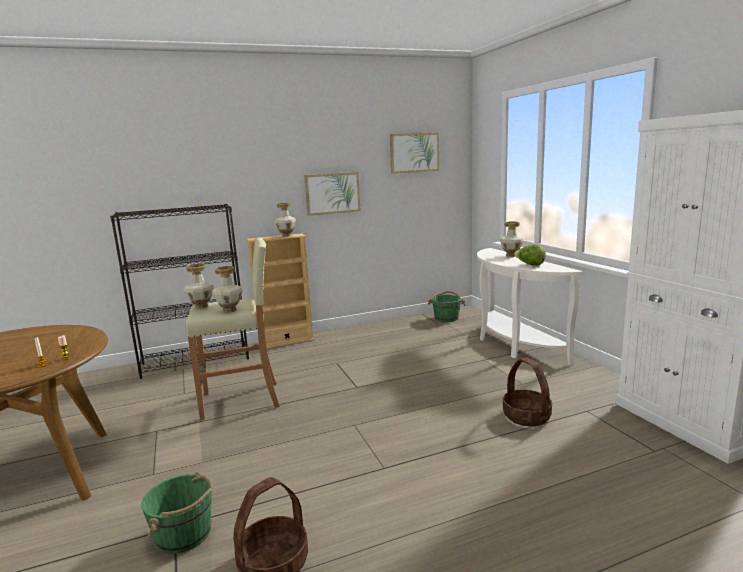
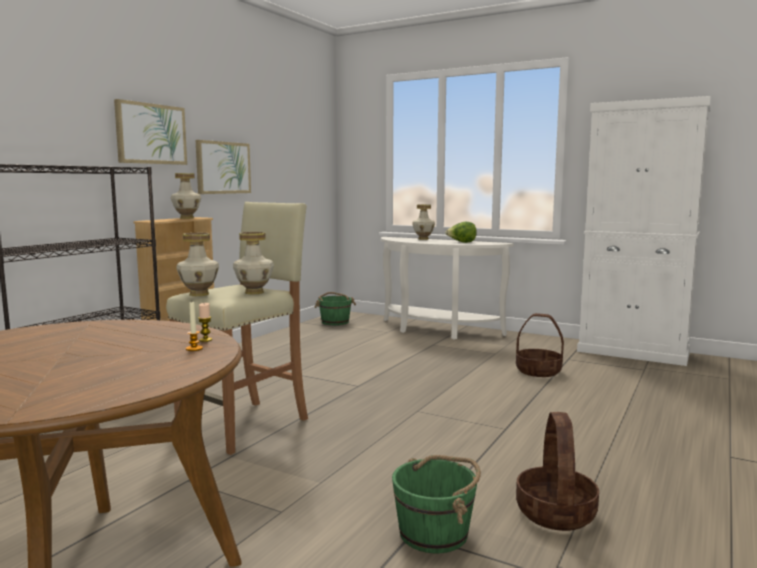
camera: 40 degrees left, 5 degrees down
picture [390,132,439,174] -> picture moved to [114,99,187,165]

